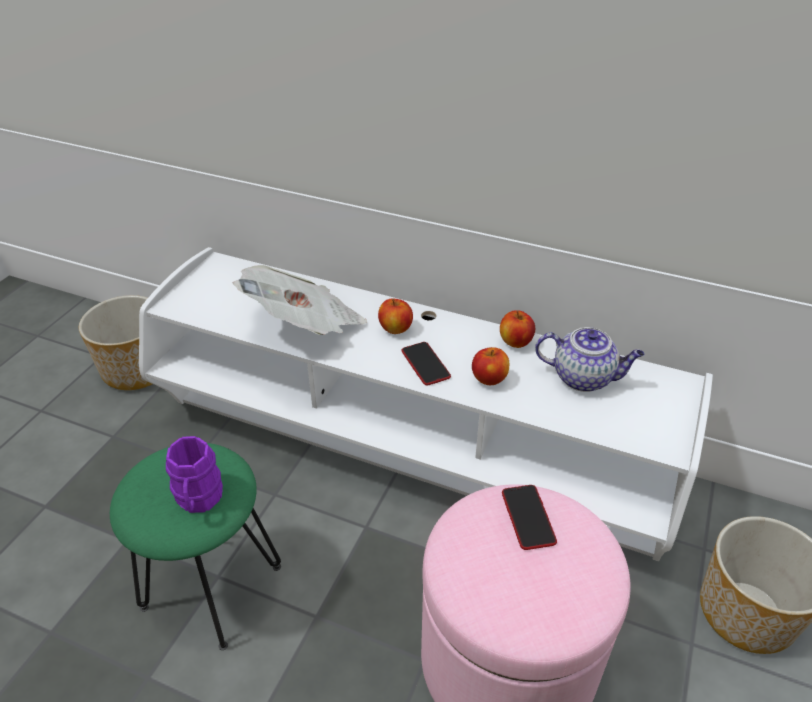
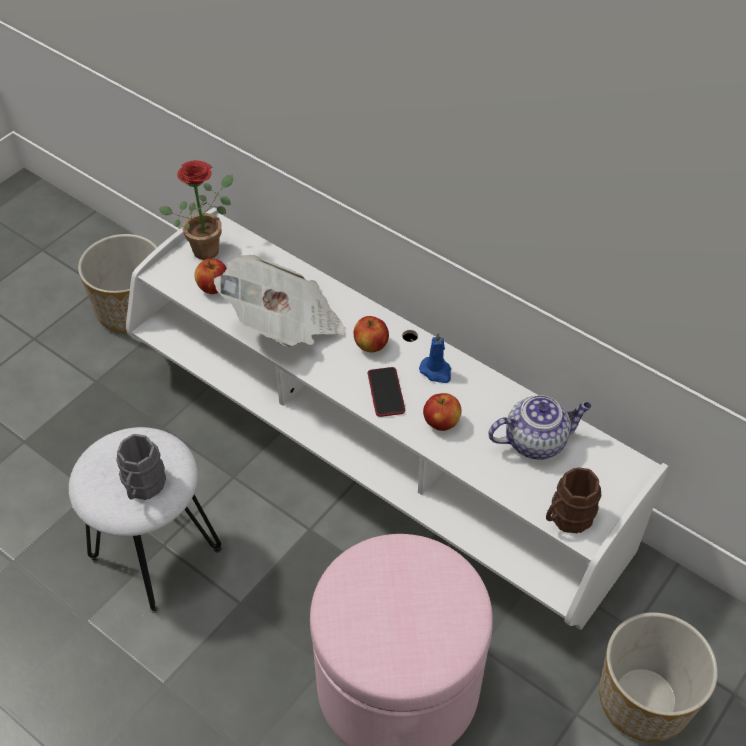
camera: 15 degrees right, 10 degrees up
green stool [110,443,281,650] -> white stool [69,427,221,613]
purple mug [166,436,223,513] -> grey mug [116,434,166,500]
apple [500,310,535,348] -> apple moved to [194,258,227,294]
phone [502,485,557,550] -> none
teapot [535,327,645,392] -> teapot turned 45 degrees counterclockwise [488,395,591,460]
none -> potted plant [159,160,233,260]
none -> blue candle [419,332,451,383]
none -> brown mug [546,467,601,533]

